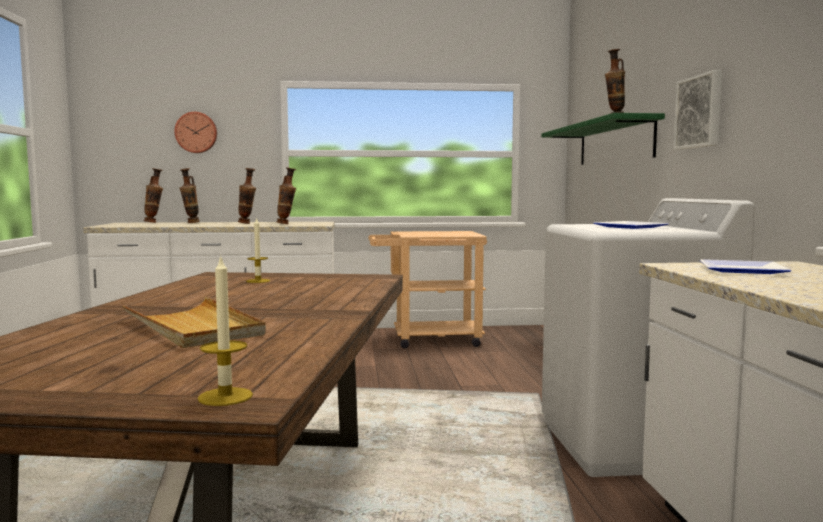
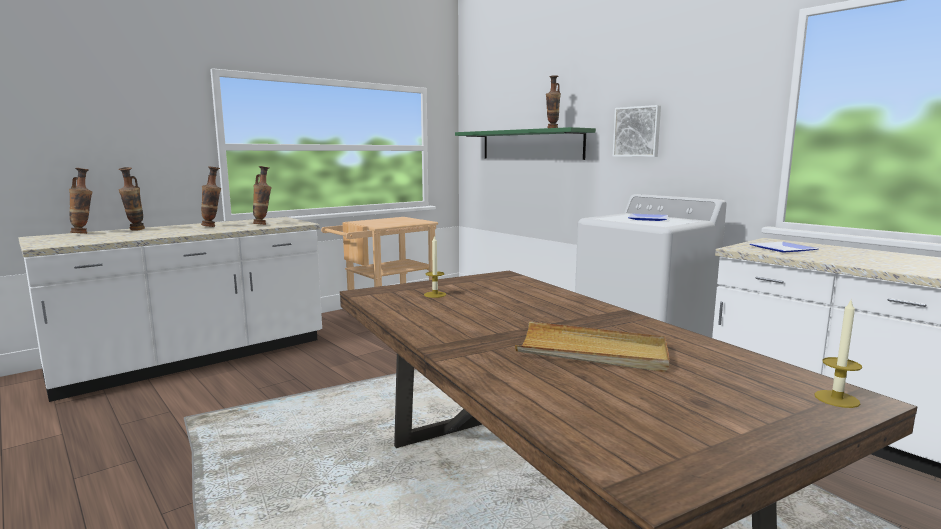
camera: 35 degrees left, 5 degrees up
wall clock [174,112,217,153] -> none

